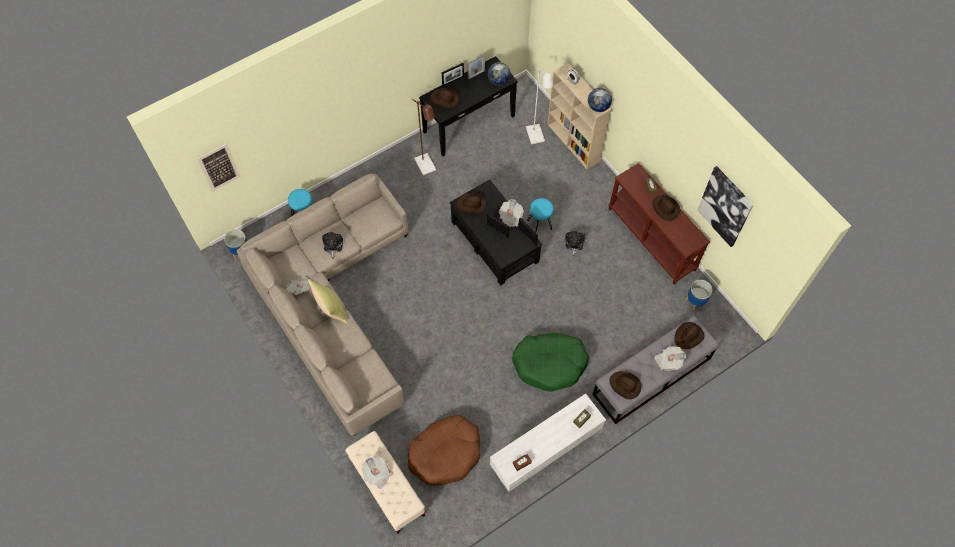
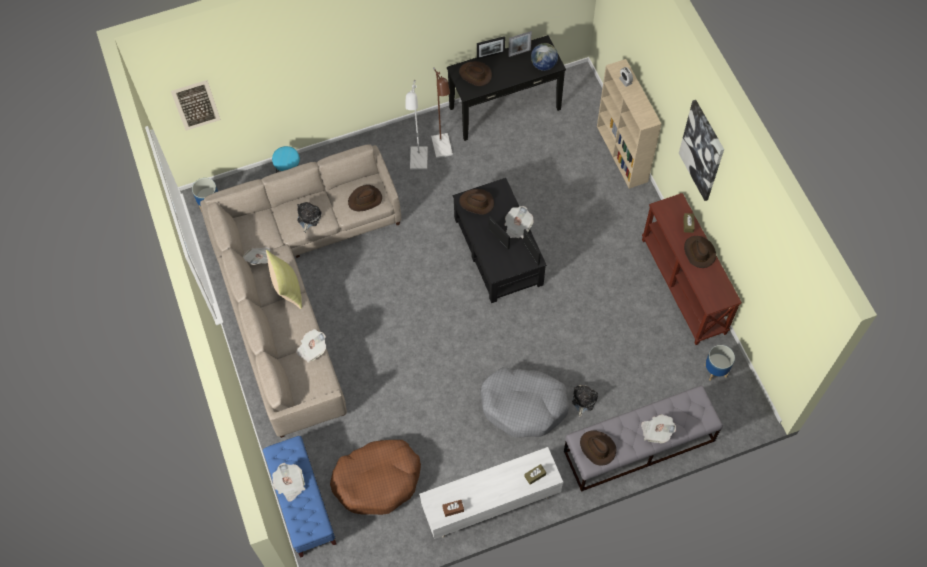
camera: 15 degrees right, 0 degrees up
beige bench [345,431,425,534] -> blue bench [263,436,336,558]
green dog bed [512,333,589,392] -> grey dog bed [481,367,570,438]
white floor lamp [526,66,553,144] -> white floor lamp moved to [405,80,428,170]
turquoise stool [527,198,554,231] -> none
plush toy [565,231,585,256] -> plush toy moved to [572,385,598,417]
globe [588,88,612,112] -> none
brown hat [674,322,704,349] -> brown hat moved to [348,185,382,211]
picture [697,166,754,247] -> picture moved to [679,100,724,201]
none -> newspaper [296,329,326,363]

